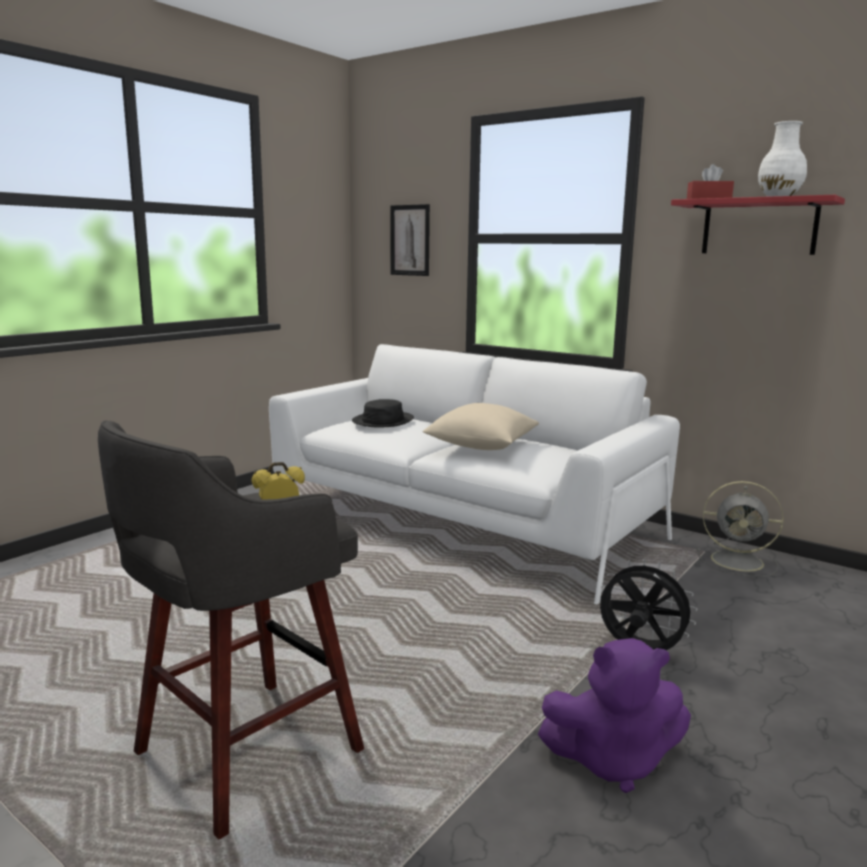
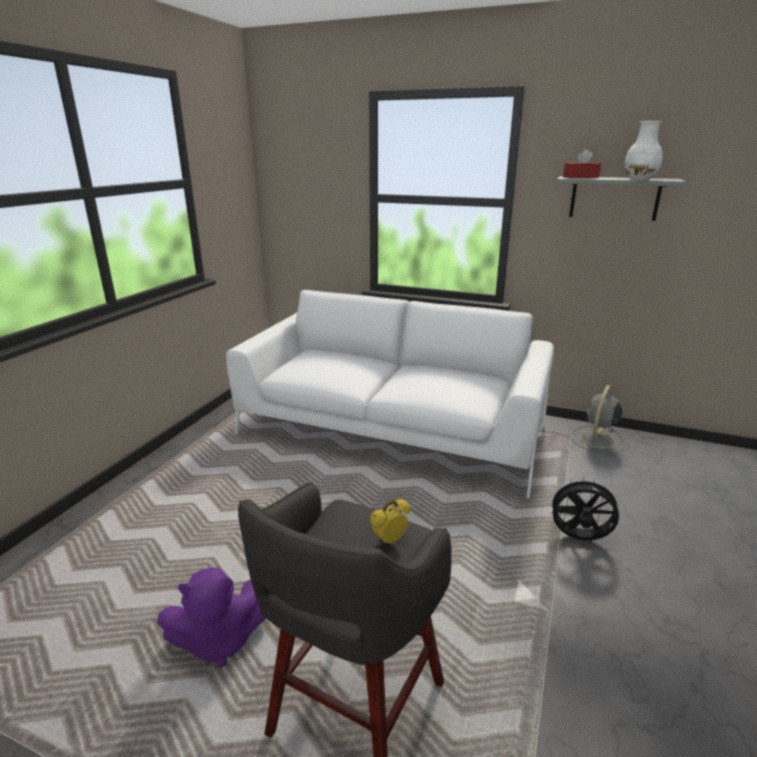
camera: 15 degrees left, 10 degrees up
black hat [352,399,414,427] -> none
picture [390,204,430,276] -> none
beige pillow [423,403,539,450] -> none
purple plush toy [538,638,691,793] -> purple plush toy moved to [157,567,266,668]
red shelf [671,195,845,255] -> grey shelf [556,176,686,221]
grey fan [697,481,784,577] -> grey fan turned 120 degrees clockwise [571,385,624,454]

